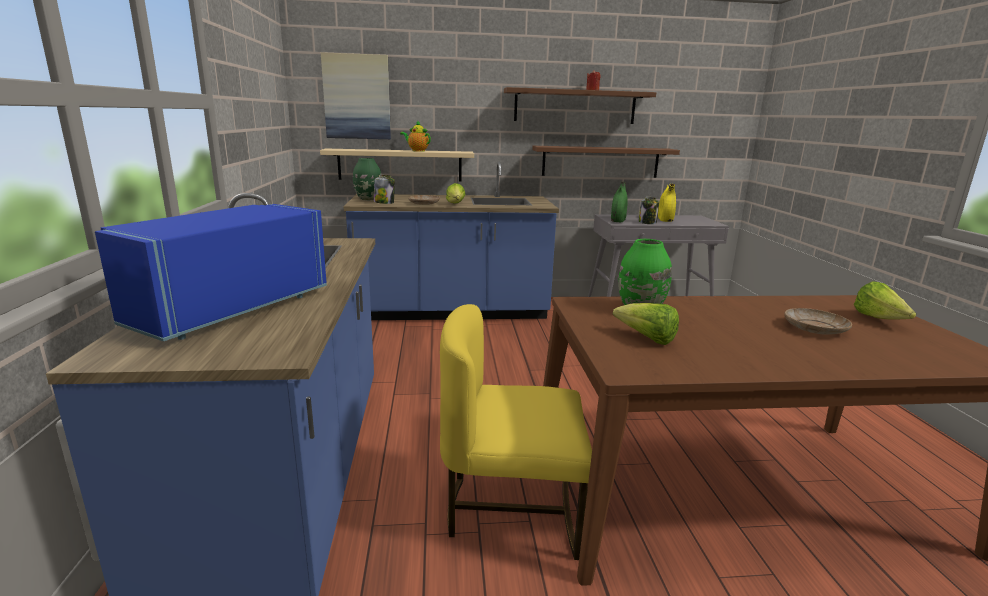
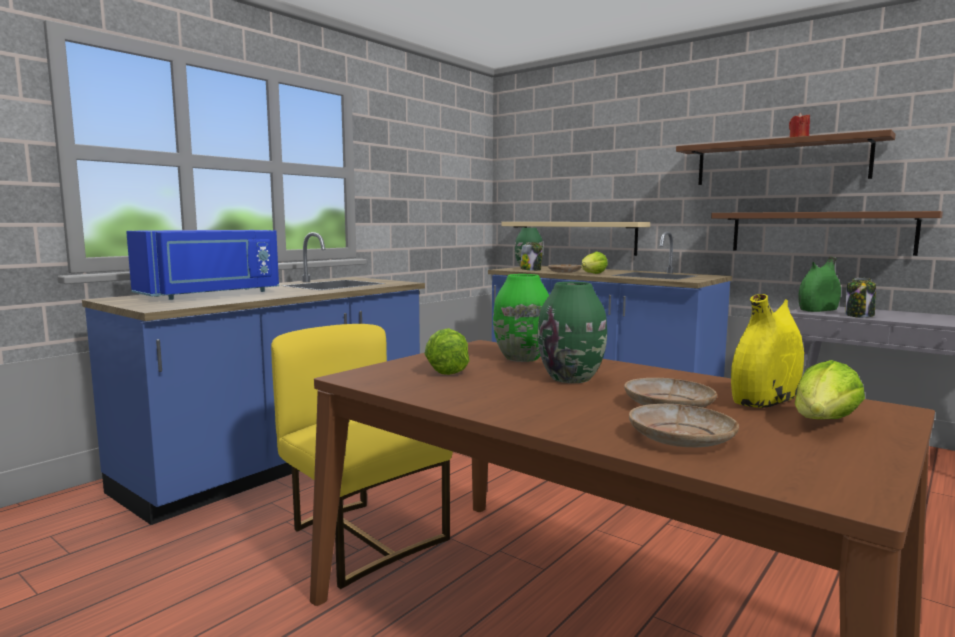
camera: 45 degrees right, 10 degrees down
blue microwave [95,204,327,341] -> blue microwave turned 150 degrees clockwise [126,230,279,300]
picture [321,52,391,139] -> none
teapot [400,121,431,152] -> none
yellow vase [658,184,676,222] -> yellow vase moved to [731,294,804,408]
none -> green vase [538,282,607,383]
none -> beige plate [629,404,739,447]

